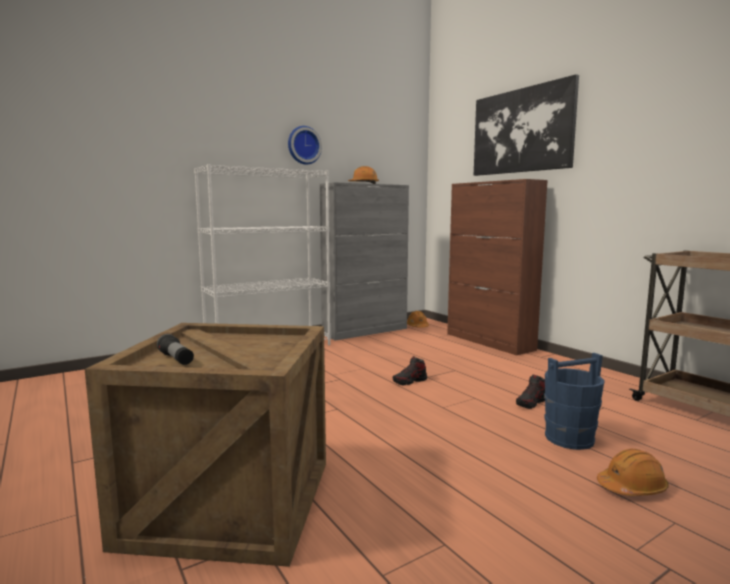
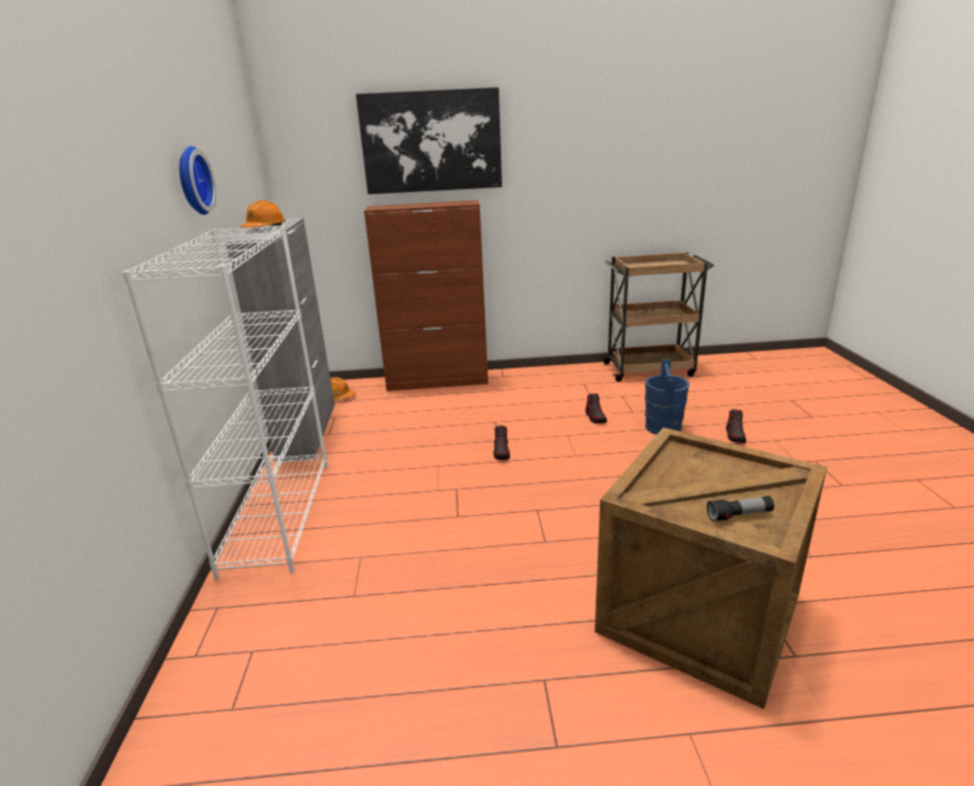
camera: 60 degrees left, 15 degrees up
orange hard hat [597,449,669,496] -> shoe [726,409,746,443]

